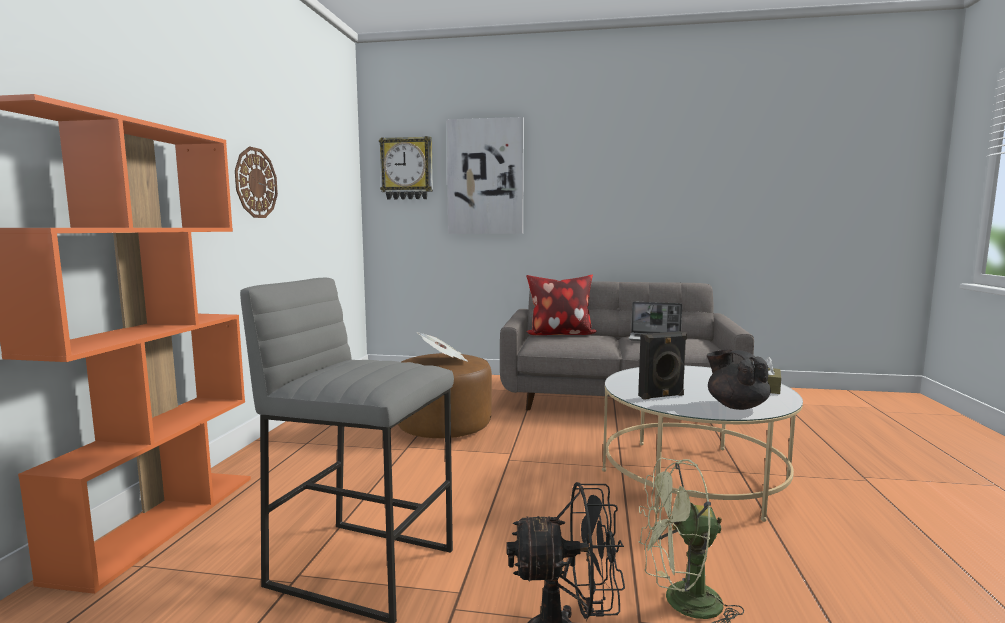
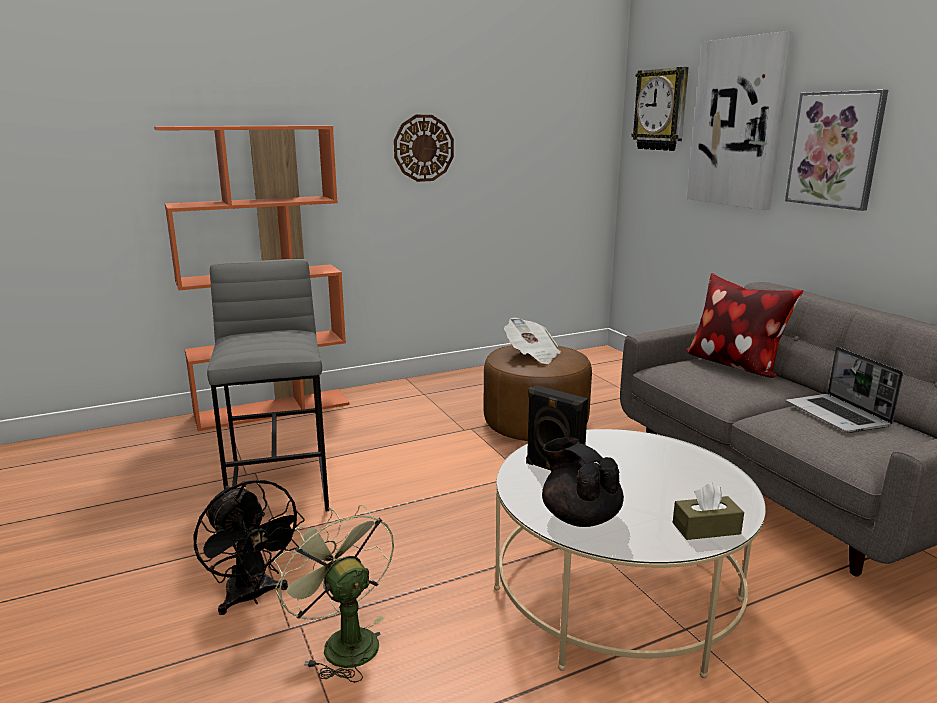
camera: 55 degrees right, 10 degrees up
black teapot [707,350,771,410] -> black teapot turned 60 degrees counterclockwise [542,437,624,527]
none -> picture [785,90,888,211]

